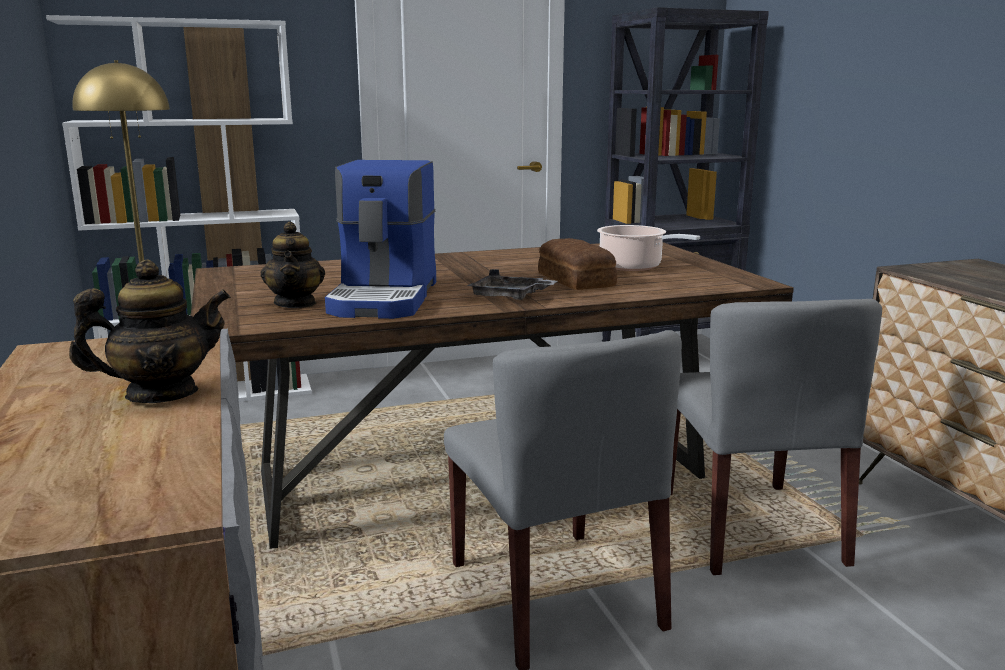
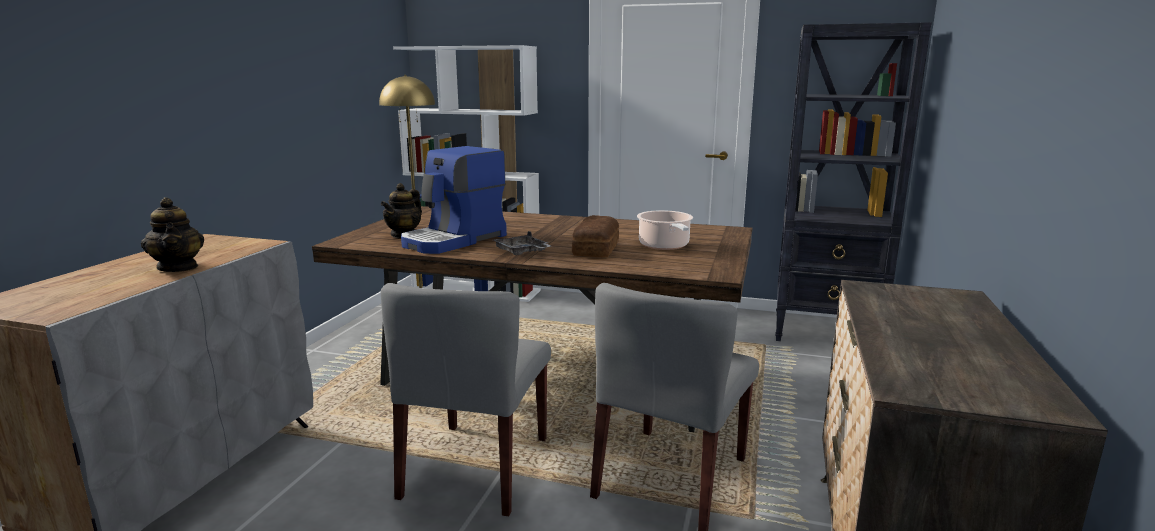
camera: 35 degrees right, 0 degrees up
teapot [69,259,231,403] -> teapot turned 45 degrees clockwise [141,197,204,272]

